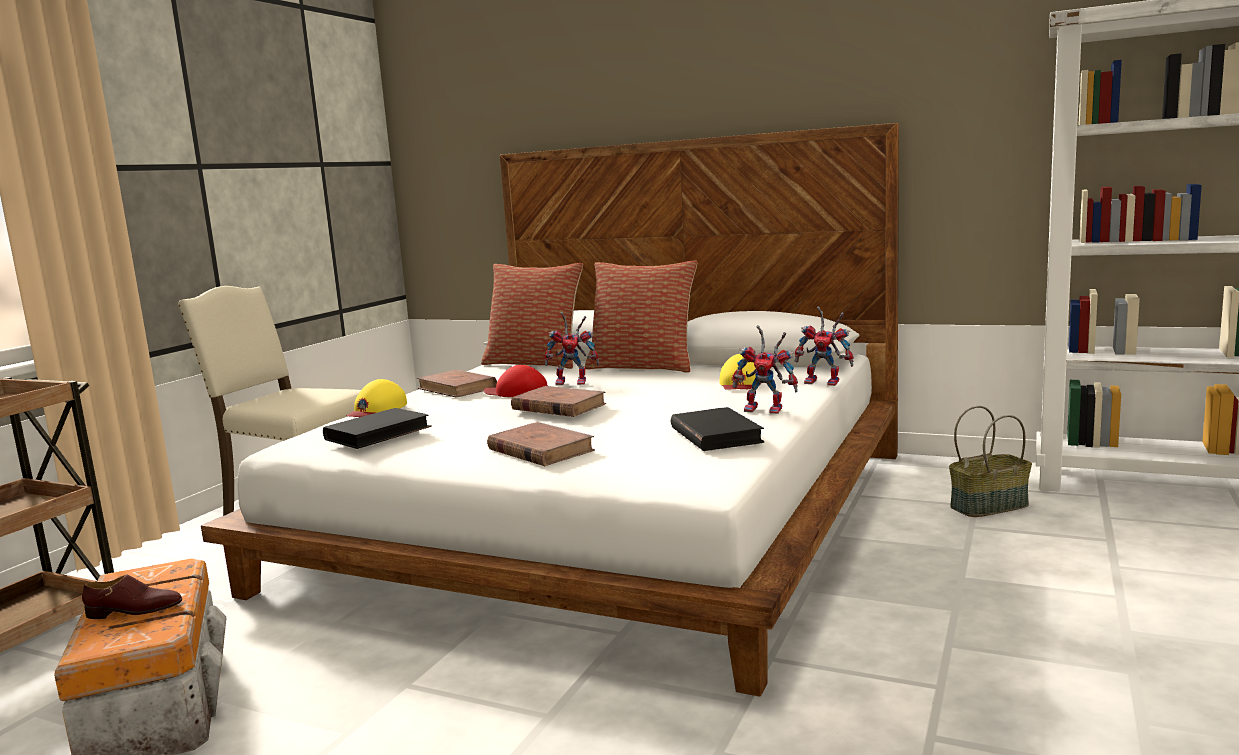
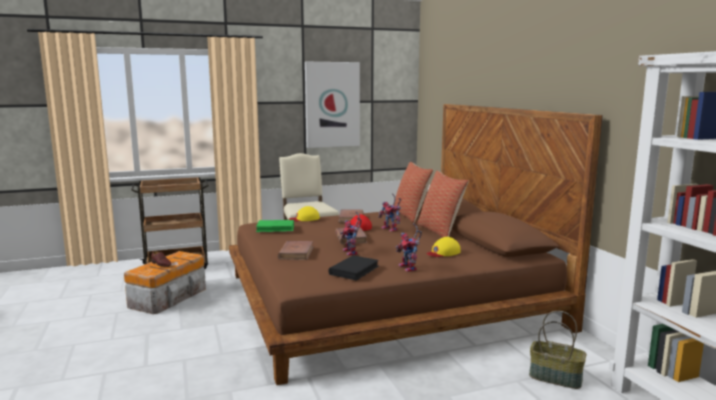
camera: 45 degrees right, 0 degrees up
white bed [201,123,899,697] -> brown bed [229,104,603,385]
black book [323,408,432,449] -> green book [256,220,294,232]
toy robot [794,306,854,386] -> toy robot moved to [340,212,362,256]
none -> picture [305,62,360,148]

